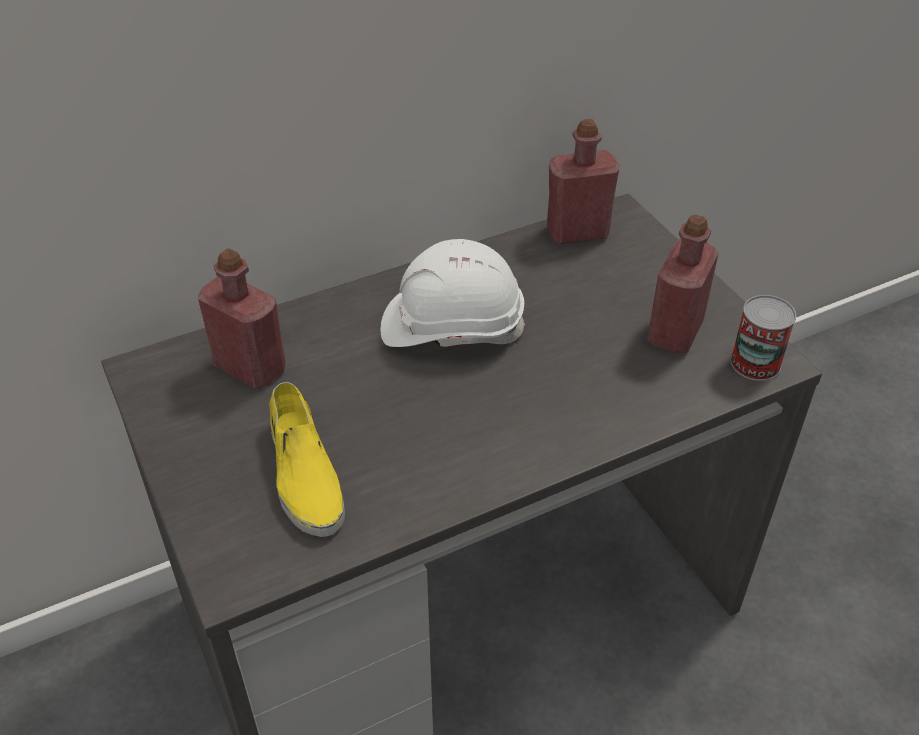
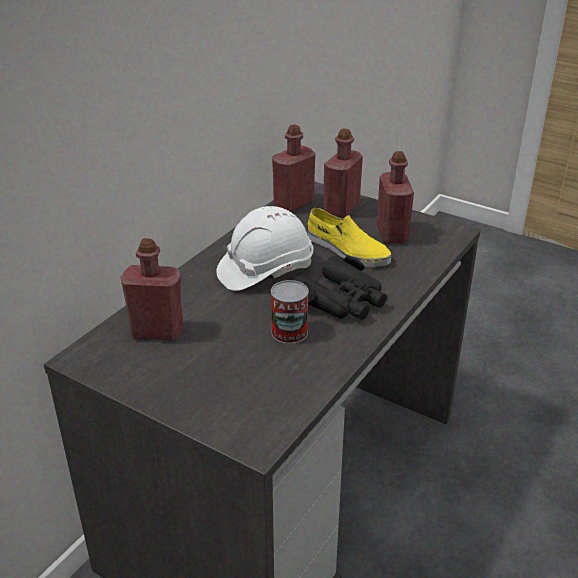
camera: 30 degrees left, 10 degrees down
yellow shoe [269,382,345,537] -> yellow shoe moved to [308,208,391,267]
can [730,295,796,381] -> can moved to [271,280,309,344]
none -> black binoculars [294,255,387,320]
none -> red bottle [323,128,363,218]

